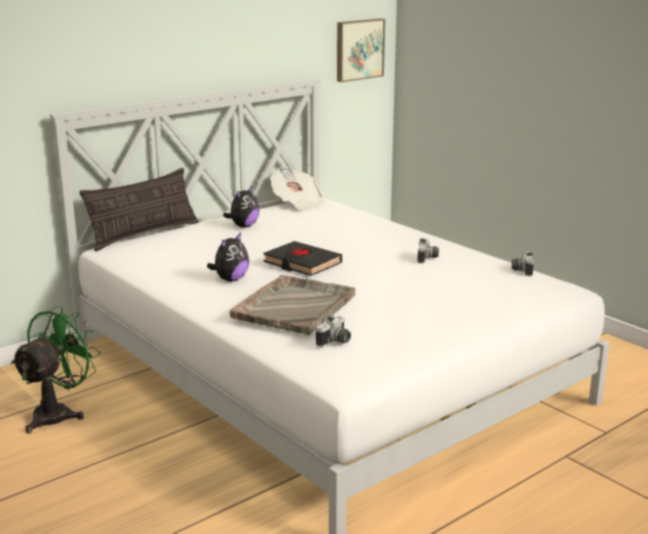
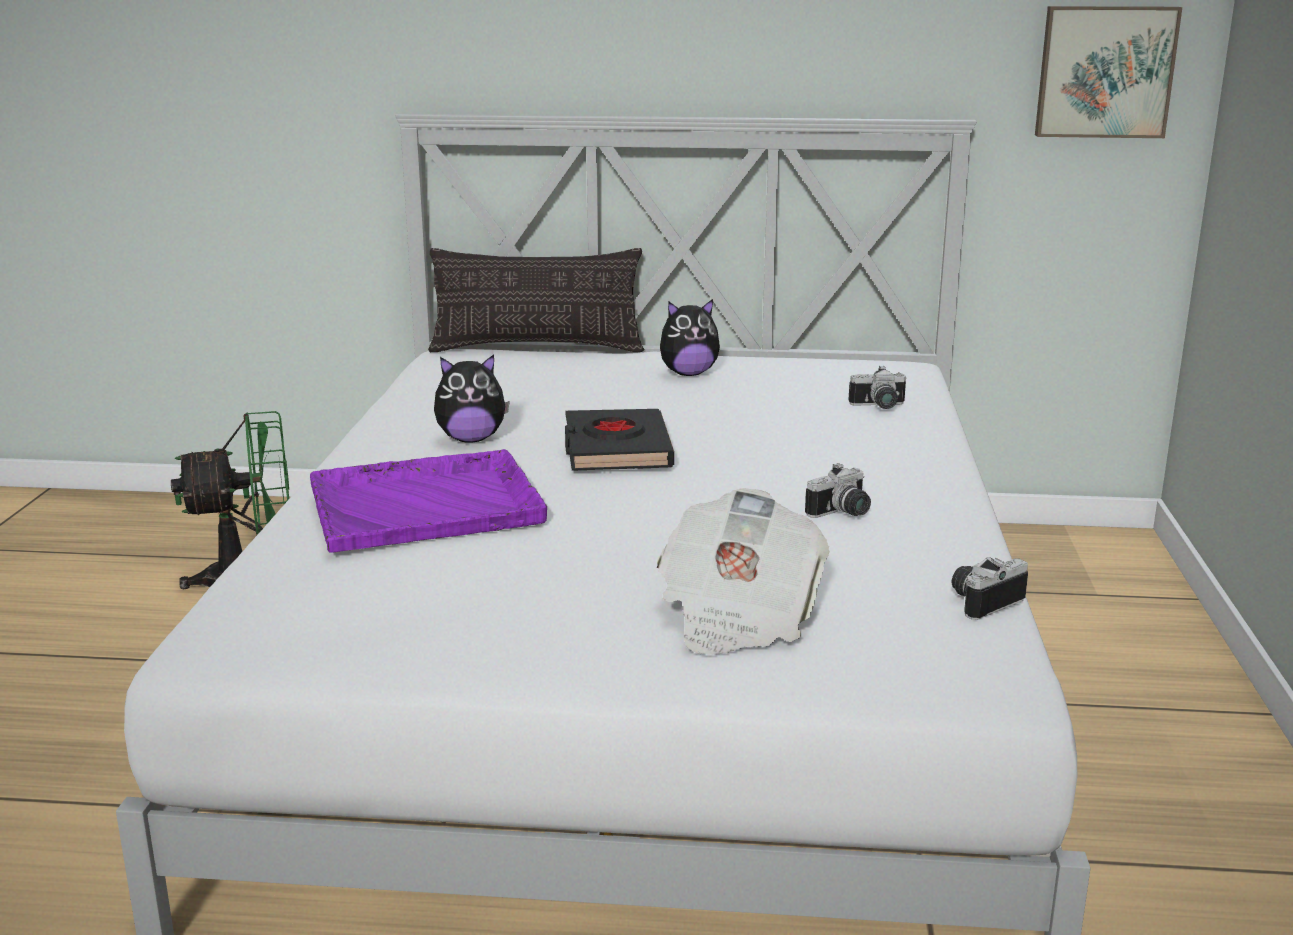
camera: 45 degrees right, 0 degrees up
grey tray [230,275,355,335] -> purple tray [310,449,547,553]
newspaper [270,167,324,211] -> newspaper moved to [657,488,830,655]
camera [316,315,351,347] -> camera moved to [849,366,906,409]

